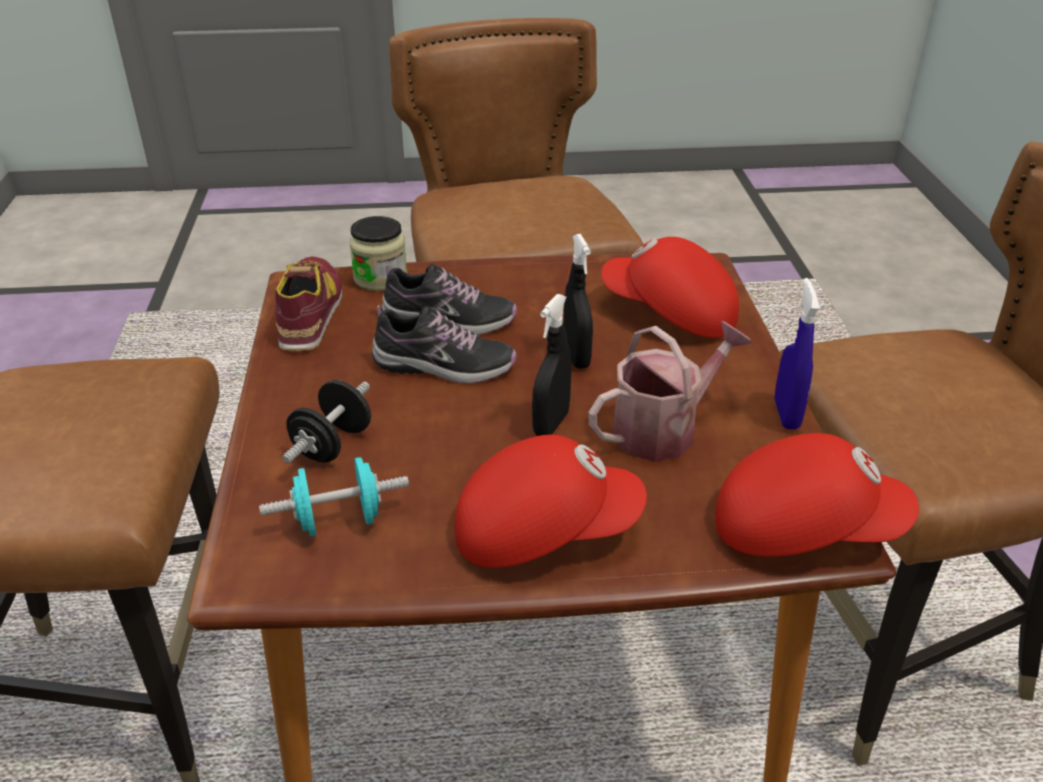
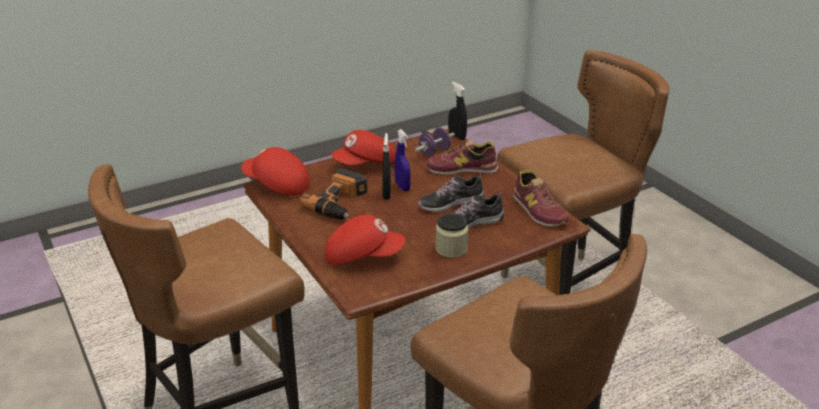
camera: 155 degrees right, 5 degrees down
turquoise dumbbell [259,457,409,536] -> purple dumbbell [415,127,455,156]
black dumbbell [282,380,371,463] -> shoe [426,140,498,175]
jar [349,216,407,291] -> jar moved to [436,213,468,258]
black spray bottle [564,234,593,369] -> black spray bottle moved to [448,82,467,140]
watering can [588,321,752,461] -> power drill [300,168,367,220]
red cap [715,433,919,557] -> red cap turned 45 degrees clockwise [241,147,310,196]
blue spray bottle [774,278,820,430] -> blue spray bottle moved to [395,129,411,191]

